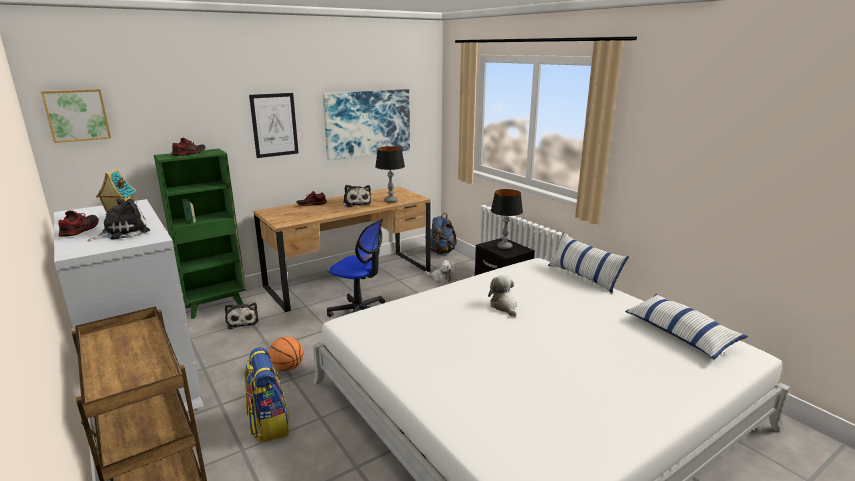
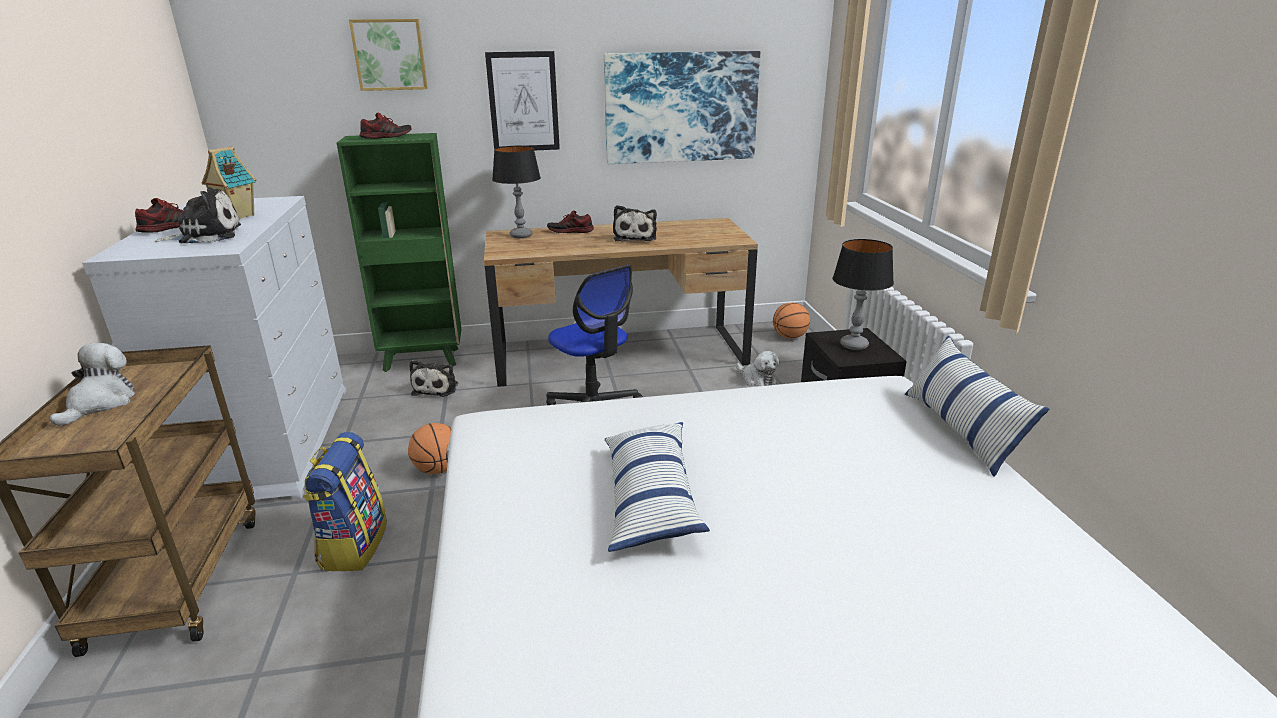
camera: 25 degrees right, 5 degrees up
picture [41,89,111,143] -> picture moved to [349,19,428,91]
table lamp [375,146,405,203] -> table lamp moved to [492,146,541,238]
blue backpack [425,213,457,255] -> basketball [773,303,810,339]
plush toy [488,276,517,317] -> plush toy moved to [50,343,135,426]
pillow [625,294,748,359] -> pillow moved to [605,422,710,552]

